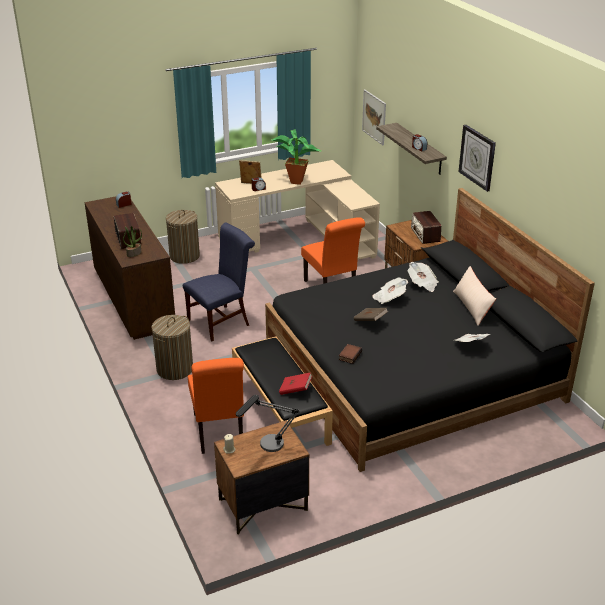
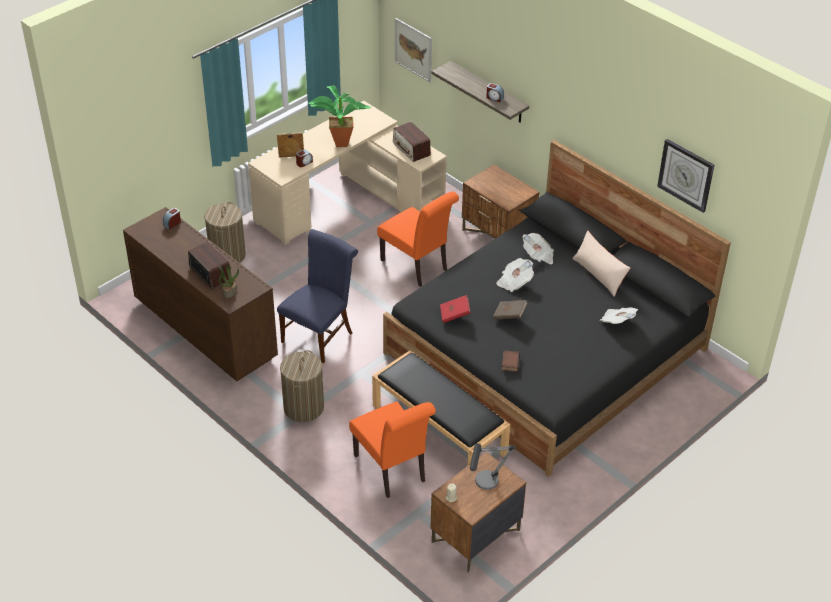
camera: 20 degrees left, 10 degrees up
red book [279,372,312,395] -> red book moved to [440,295,471,323]
radio [411,211,441,244] -> radio moved to [393,122,431,162]
wall clock [459,125,496,192] -> wall clock moved to [657,139,714,213]

